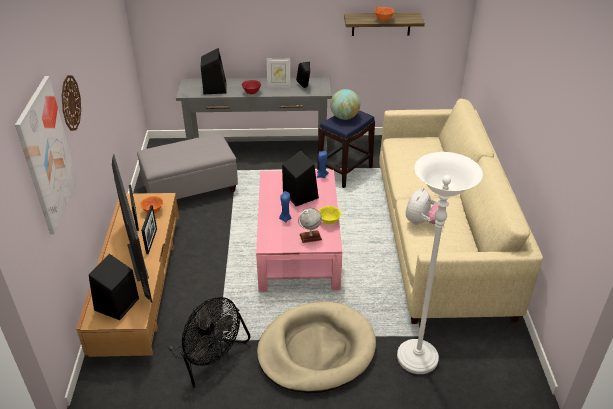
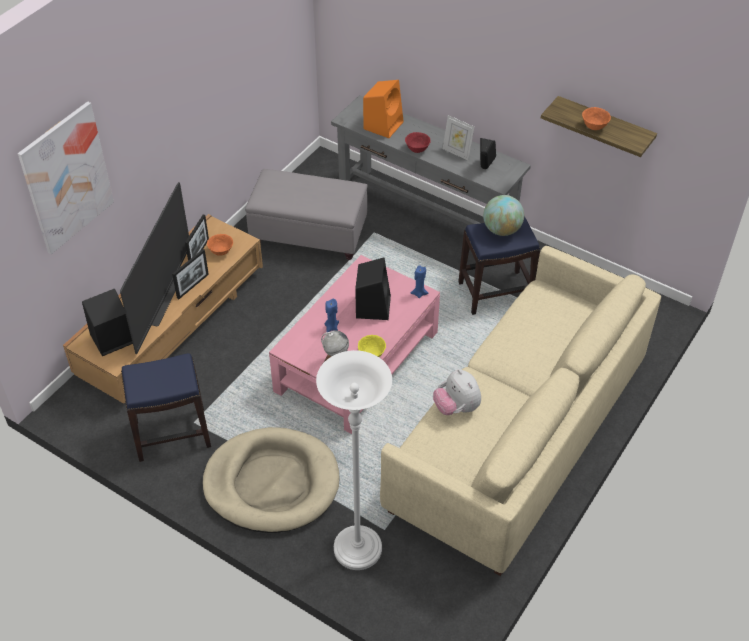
camera: 35 degrees right, 10 degrees up
wall clock [62,75,81,131] -> none
black fan [169,297,250,388] -> stool [121,353,211,462]
black speaker [201,48,226,94] -> orange speaker [363,80,404,138]
plush toy [406,188,439,225] -> plush toy turned 90 degrees clockwise [433,369,481,415]

